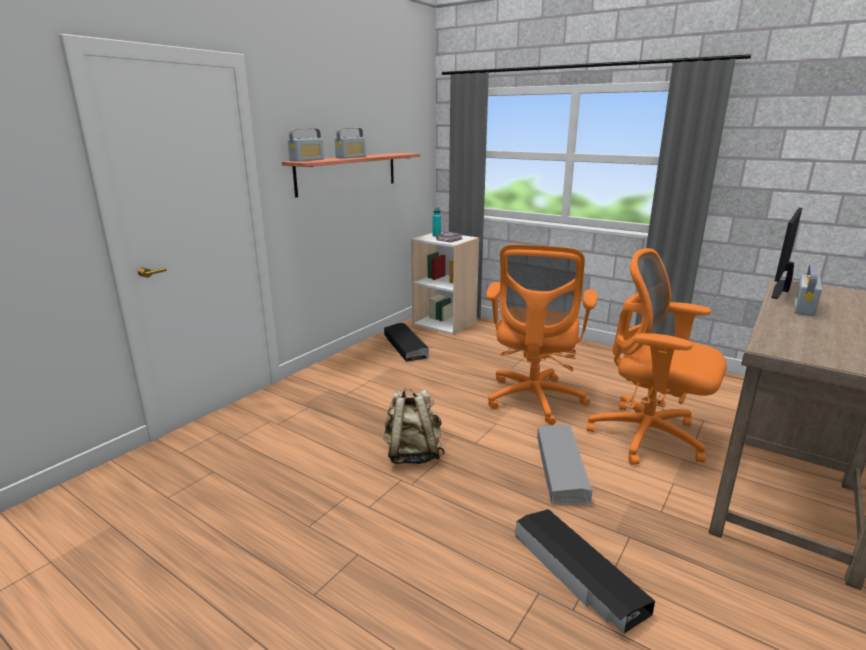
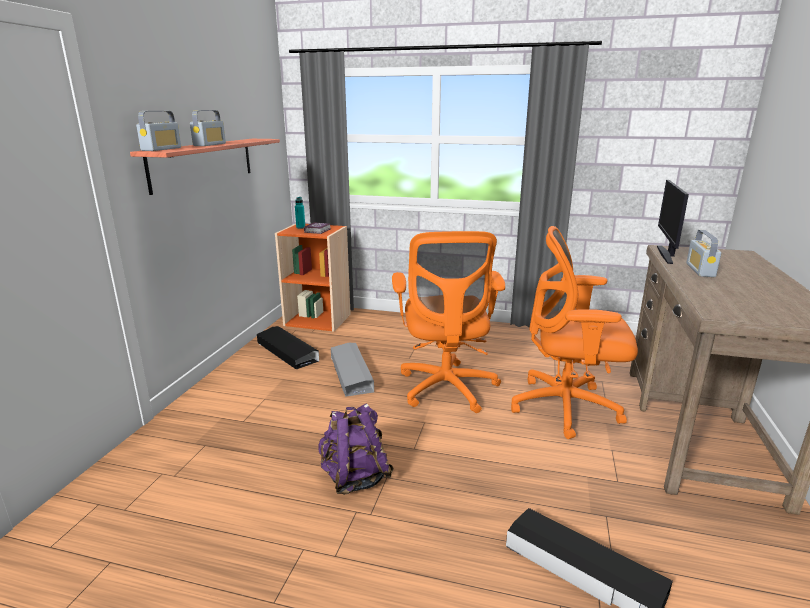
camera: 20 degrees left, 0 degrees up
beige backpack [383,388,445,464] -> purple backpack [319,404,394,495]
white bookcase [411,232,479,335] -> orange bookcase [275,224,351,332]
grey storage box [537,424,592,506] -> grey storage box moved to [331,343,374,397]

